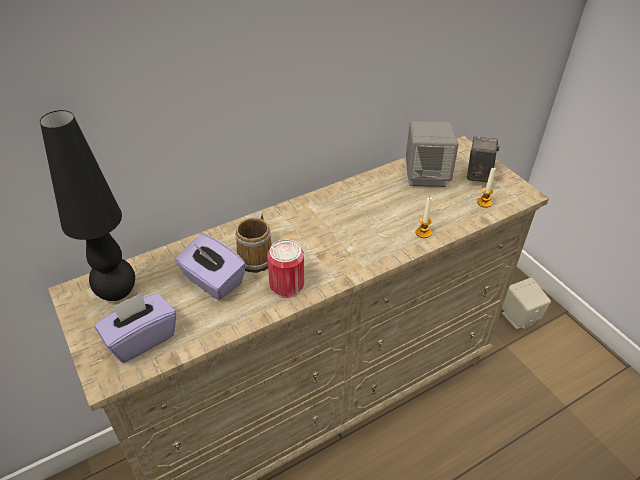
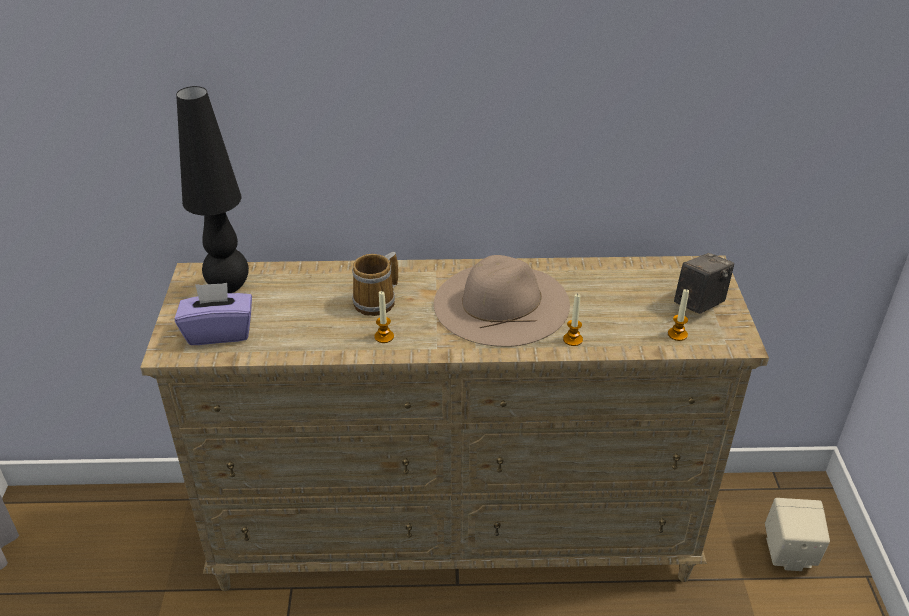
camera: 30 degrees right, 5 degrees down
purple tissue box [175,234,246,300] -> none
can [267,239,304,298] -> candle [374,291,394,343]
grey speaker [406,121,459,187] -> none
none -> beige hat [434,255,570,347]

